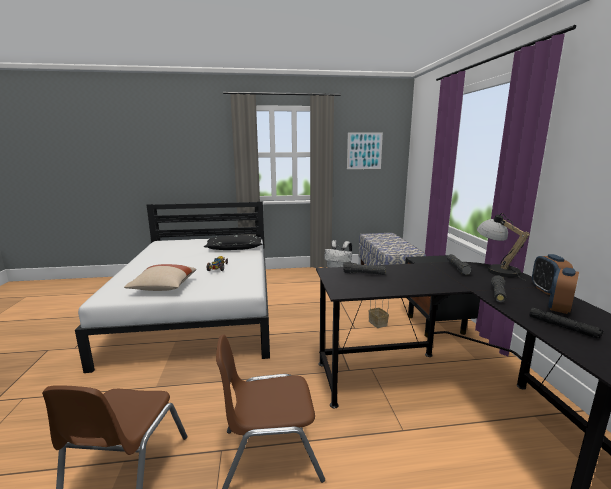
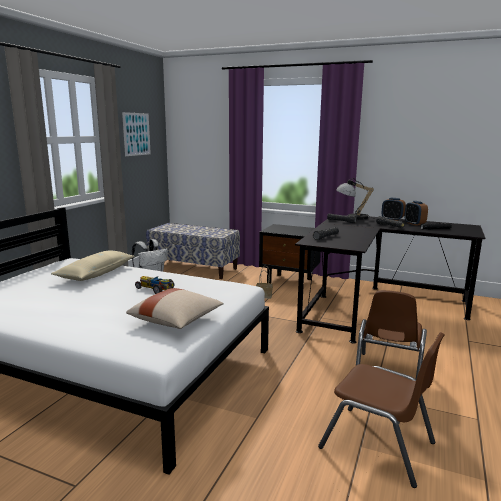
camera: 60 degrees left, 0 degrees up
black pillow [204,235,262,250] -> beige pillow [51,250,135,281]

